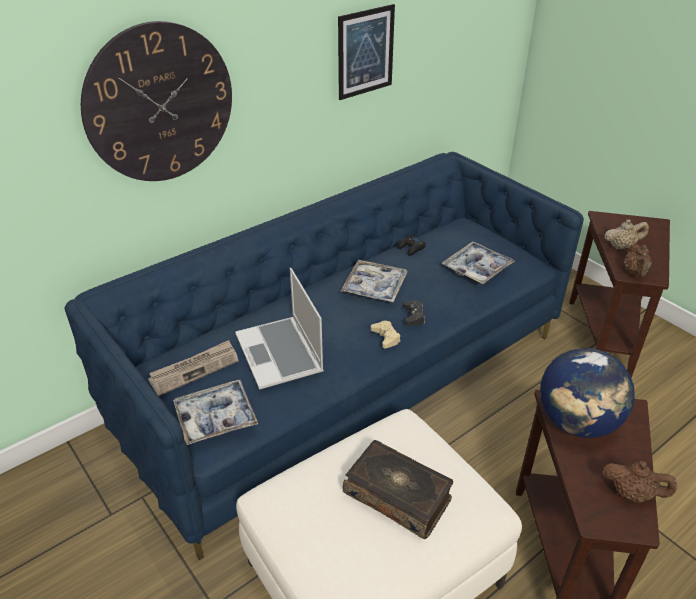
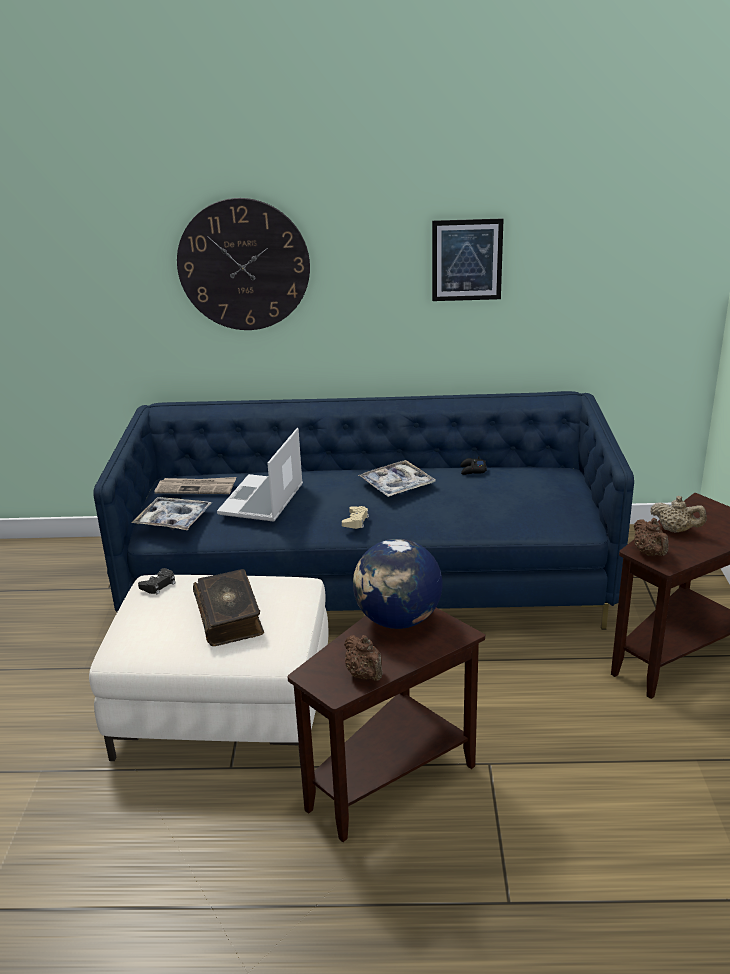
camera: 40 degrees right, 10 degrees down
black game controller [403,301,425,325] -> black game controller moved to [138,568,175,594]
tray [442,242,515,284] -> none
brown teapot [624,244,652,277] -> brown teapot turned 60 degrees counterclockwise [633,518,668,556]

